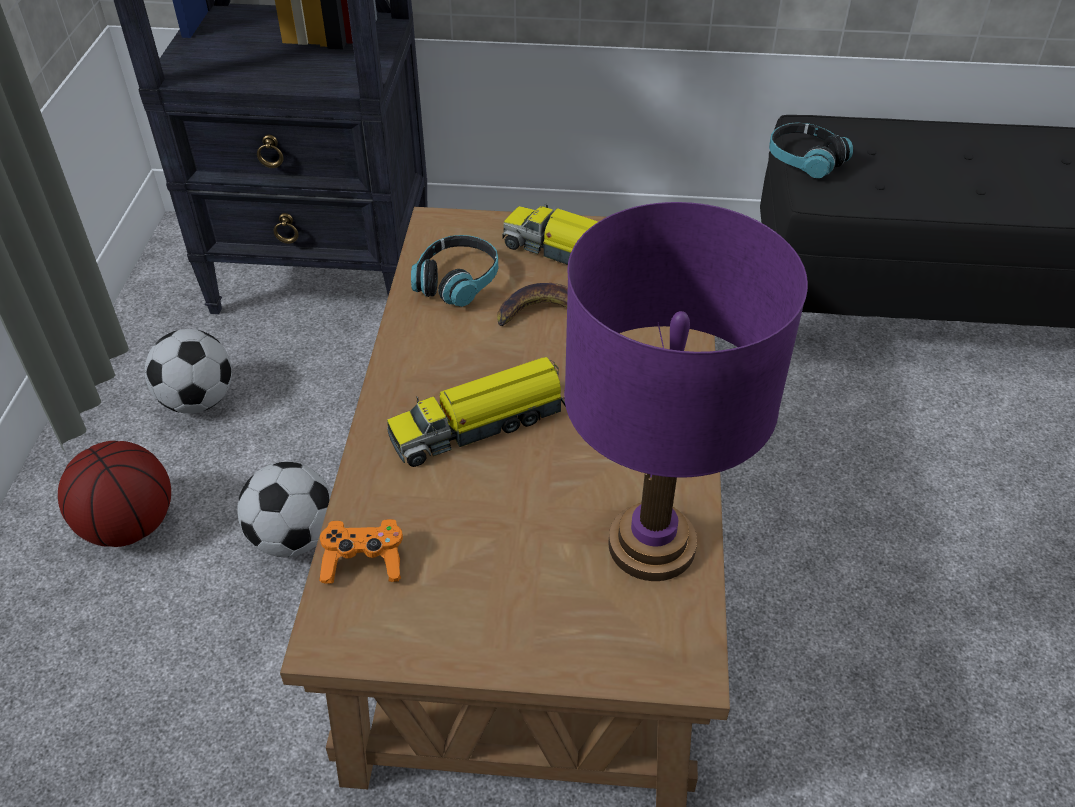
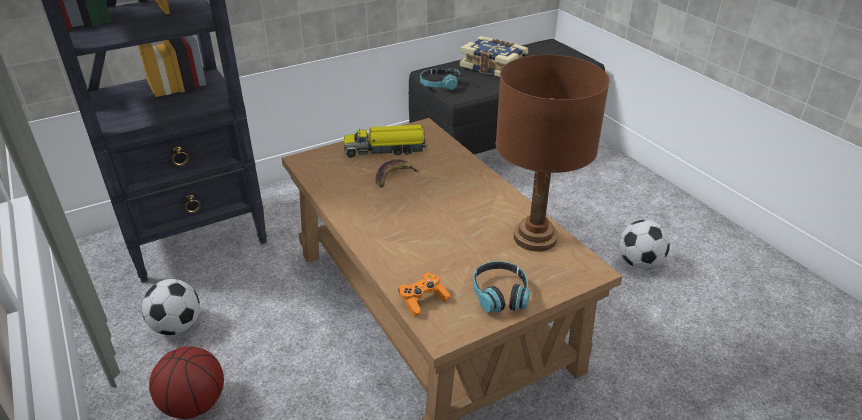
camera: 35 degrees left, 10 degrees down
football [237,462,332,557] -> football moved to [619,220,670,269]
toy truck [387,357,566,467] -> none
headphones [411,235,498,307] -> headphones moved to [473,261,530,313]
purple table lamp [564,202,808,581] -> brown table lamp [496,55,610,252]
none -> book [460,36,529,77]

